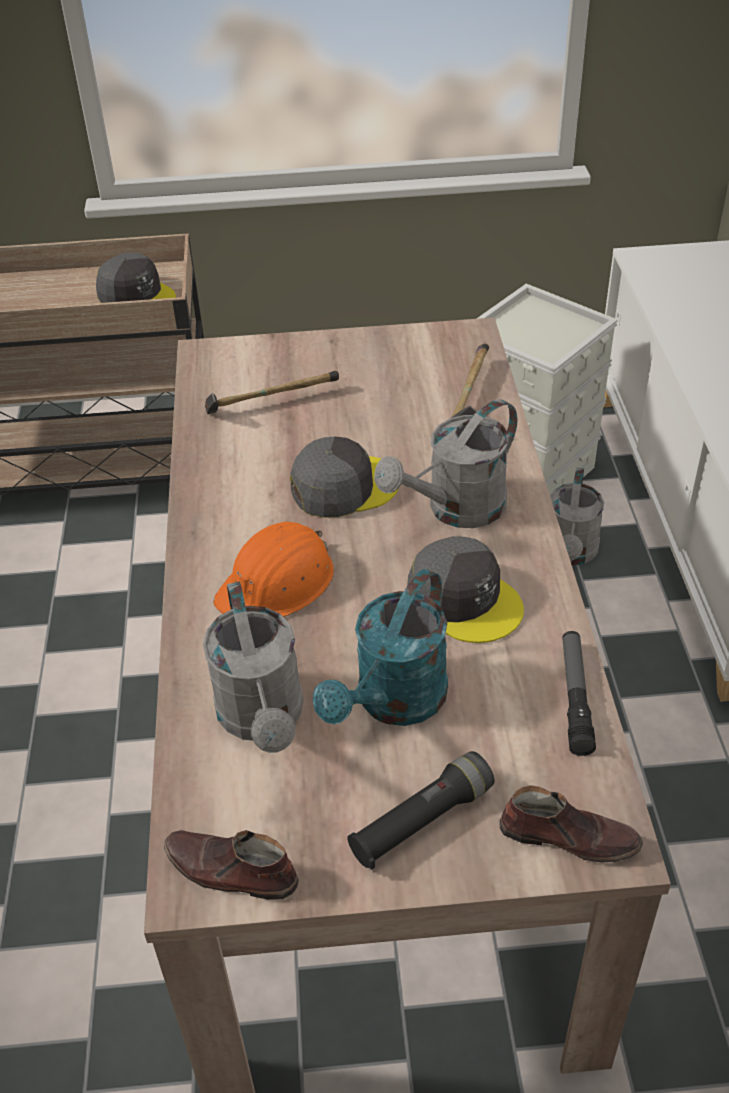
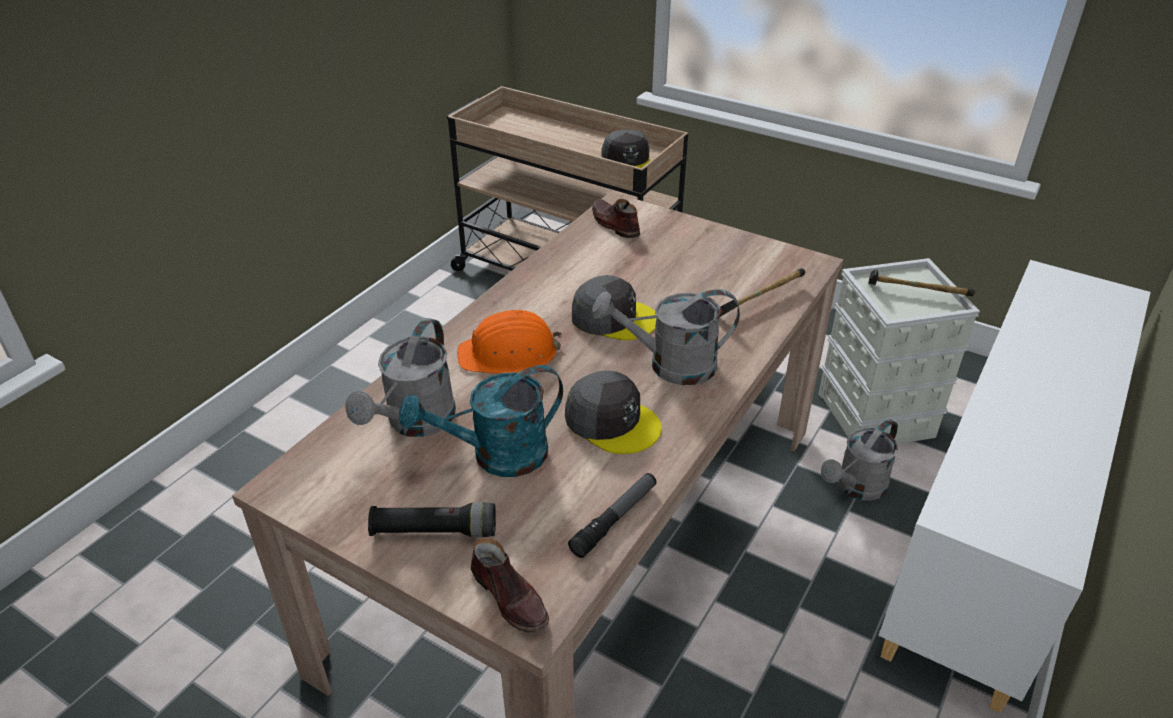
camera: 35 degrees right, 5 degrees down
brown shoe [164,830,299,900] -> brown shoe moved to [592,199,640,238]
hammer [205,371,339,414] -> hammer moved to [868,269,975,297]
grey cap [407,536,524,643] -> grey cap turned 45 degrees counterclockwise [565,371,662,454]

